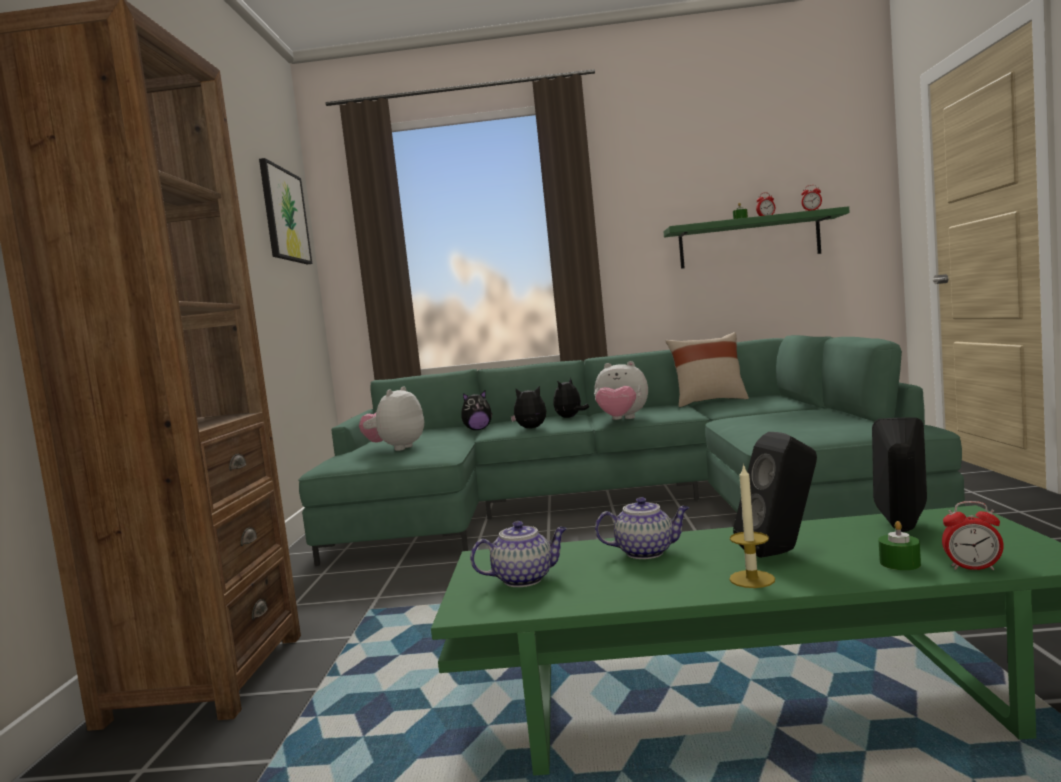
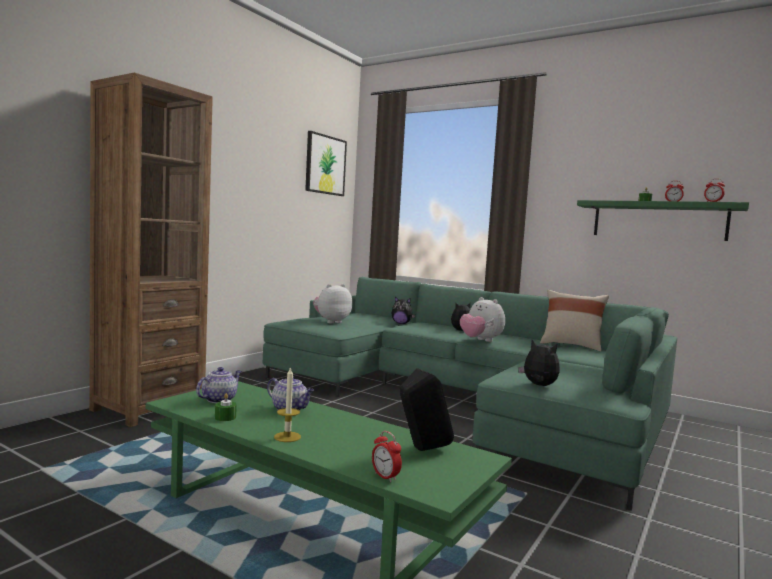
camera: 30 degrees right, 0 degrees up
teapot [470,521,567,587] -> teapot turned 75 degrees counterclockwise [196,367,241,403]
plush toy [510,386,546,428] -> plush toy moved to [518,340,560,386]
black speaker [733,432,817,558] -> none
green candle [879,521,921,570] -> green candle moved to [215,394,237,421]

